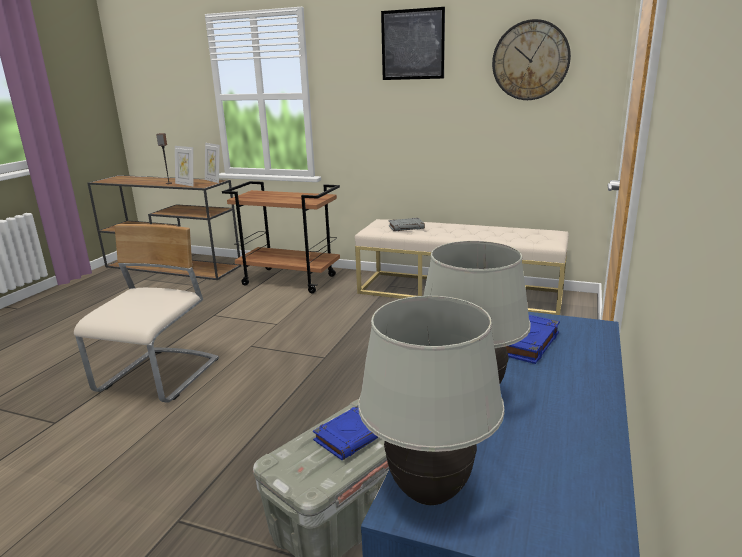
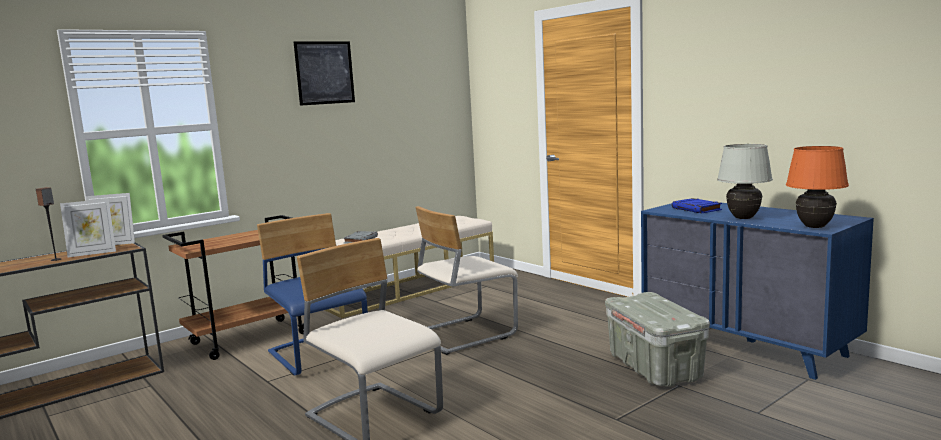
camera: 60 degrees left, 10 degrees down
blue book [313,406,379,460] -> none
white table lamp [358,296,504,505] -> orange table lamp [786,146,849,228]
wall clock [492,19,571,100] -> none
none -> blue chair [257,213,368,375]
none -> beige chair [416,206,518,355]

